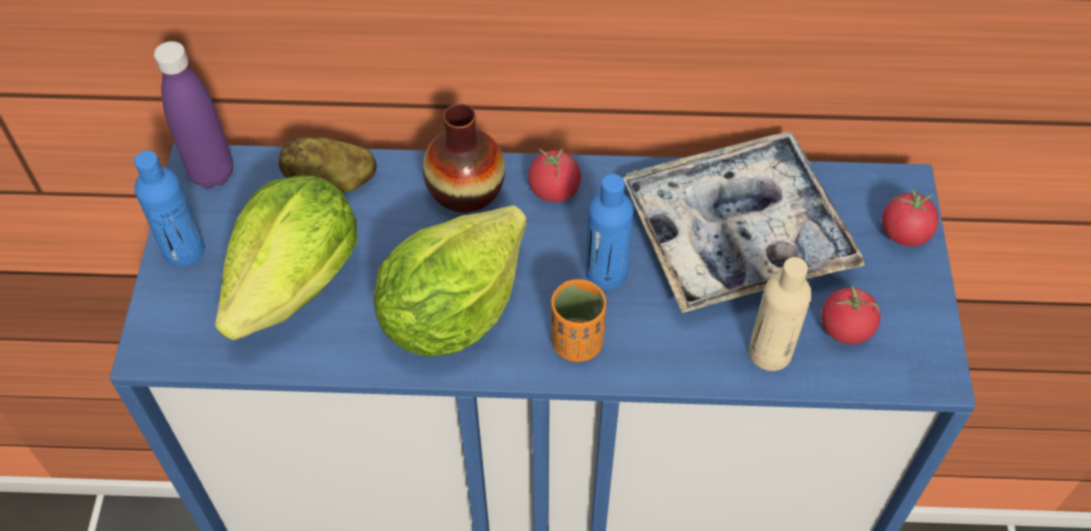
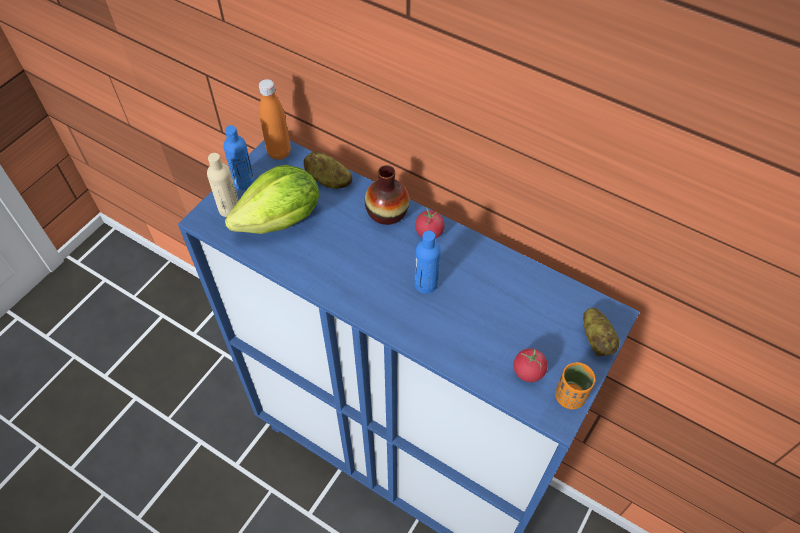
camera: 30 degrees right, 0 degrees up
purple bottle [154,41,233,188] -> orange bottle [259,79,291,160]
lettuce [374,205,527,357] -> none
orange cup [551,279,606,362] -> orange cup moved to [555,362,596,409]
tray [623,132,865,313] -> none
beige bottle [749,257,812,371] -> beige bottle moved to [207,153,239,217]
tomato [882,188,939,246] -> potato [583,308,620,356]

